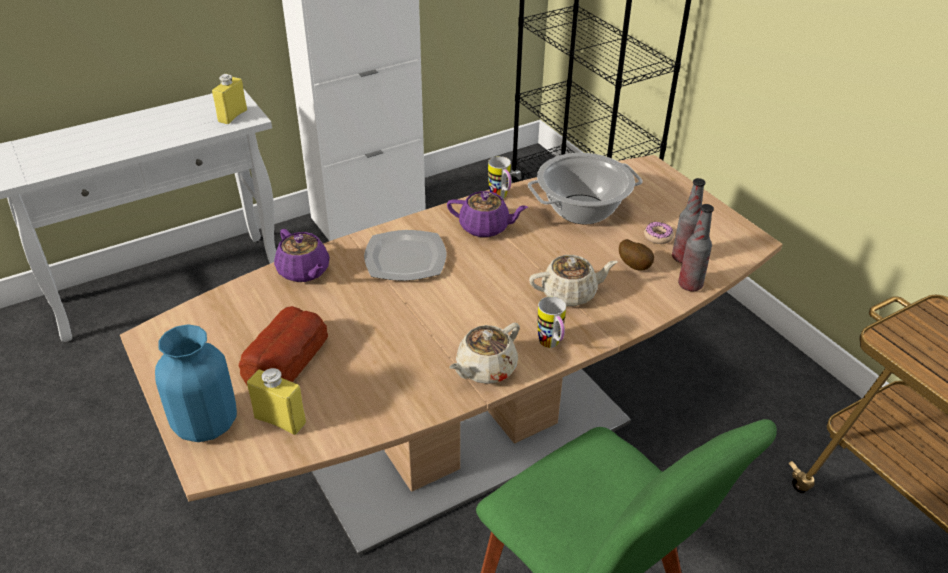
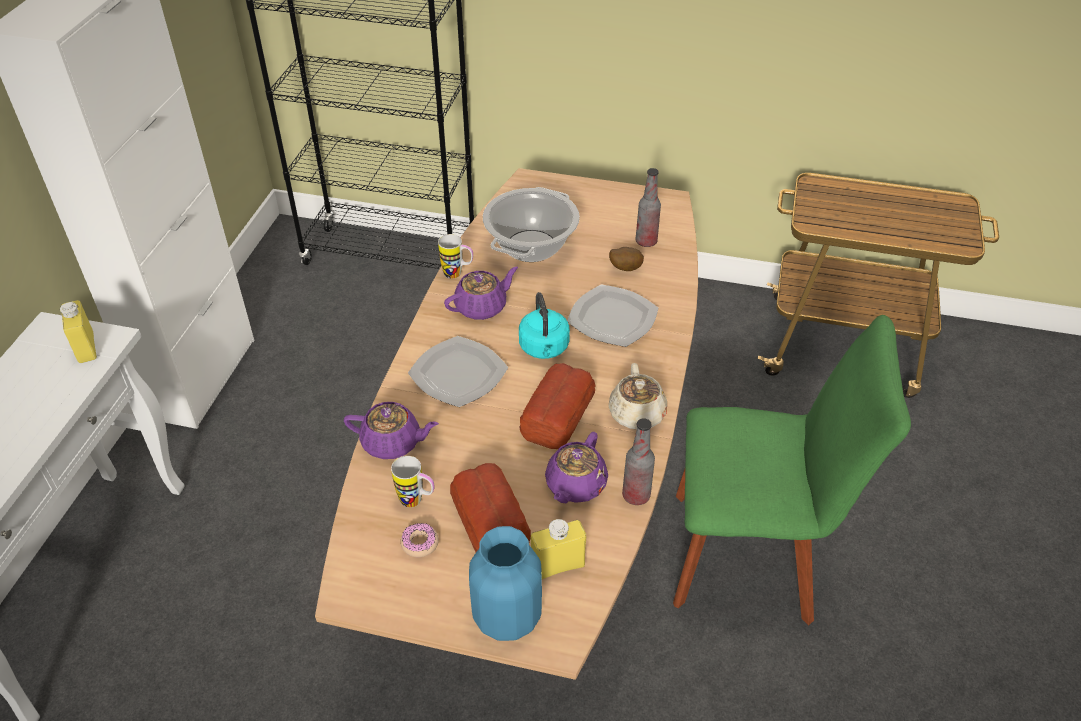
camera: 45 degrees left, 5 degrees up
beige teapot [529,255,618,306] -> plate [567,285,658,347]
mug [537,296,566,348] -> mug moved to [391,456,435,508]
donut [644,221,674,244] -> donut moved to [401,523,439,557]
bottle [678,204,714,291] -> bottle moved to [622,418,655,505]
none -> turquoise kettle [519,292,570,359]
none -> bread [519,363,595,449]
none -> purple teapot [545,432,608,503]

